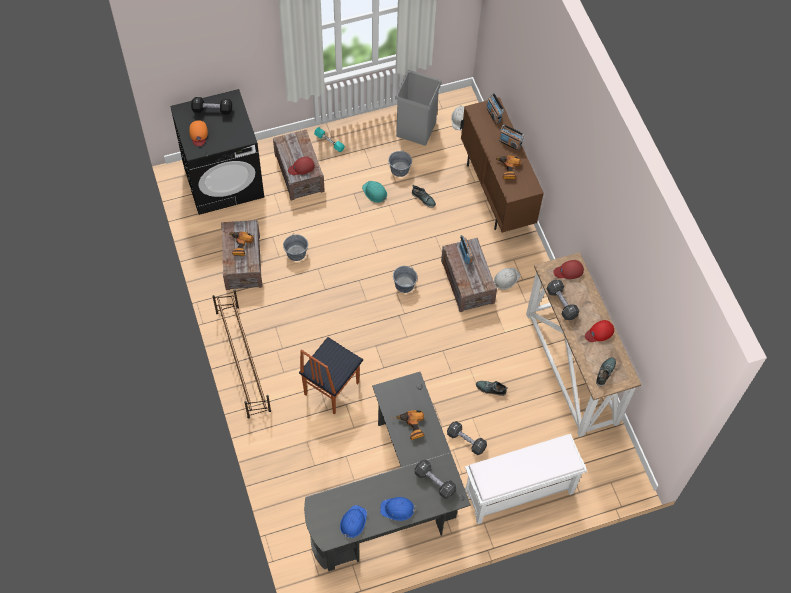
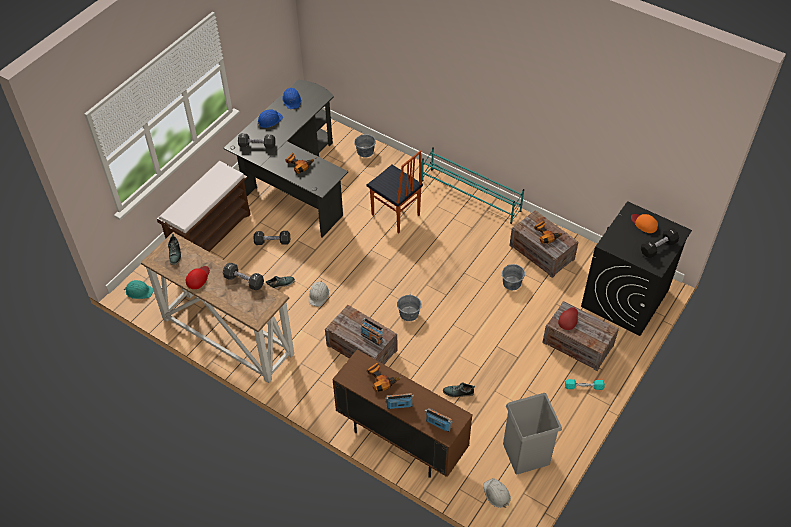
camera: 145 degrees right, 10 degrees down
brown shoe rack [213,290,271,418] -> turquoise shoe rack [422,147,524,224]
chair [299,337,363,415] -> chair turned 135 degrees clockwise [367,151,423,233]
turquoise hard hat [362,181,387,203] -> turquoise hard hat moved to [123,280,154,299]
grey bucket [388,150,412,177] -> grey bucket moved to [354,132,376,157]
white bench [465,434,587,524] -> brown bench [157,161,251,252]
white hard hat [494,268,521,290] -> white hard hat moved to [309,282,329,307]
red cap [553,260,584,279] -> none

